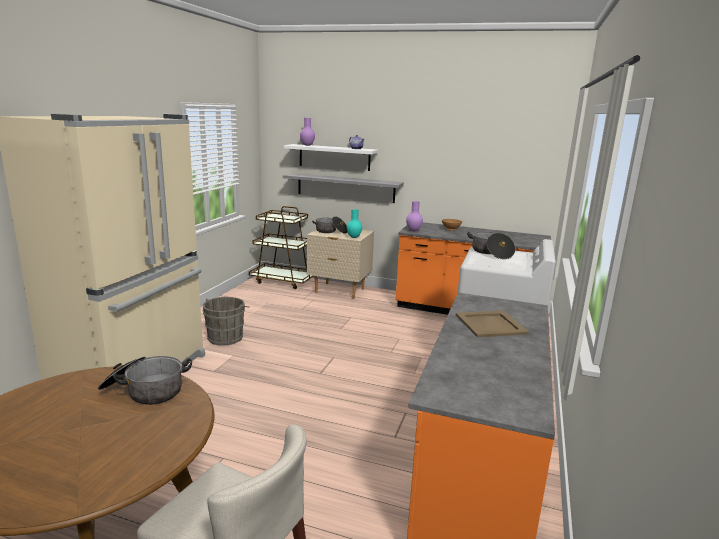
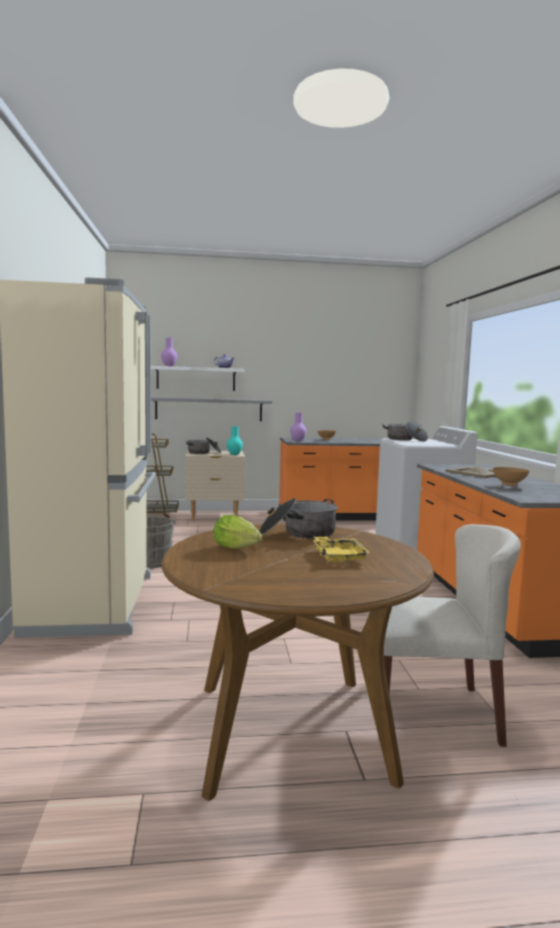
camera: 25 degrees left, 10 degrees down
none -> lettuce [213,515,262,549]
none -> yellow tray [313,537,370,563]
none -> brown bowl [493,467,529,486]

